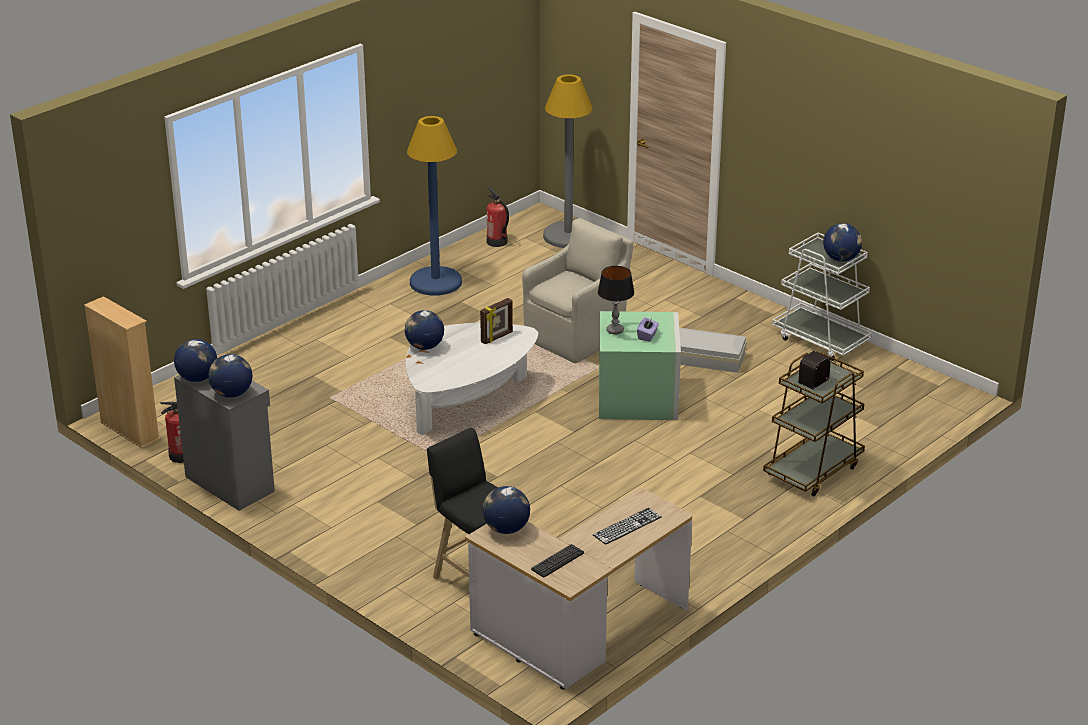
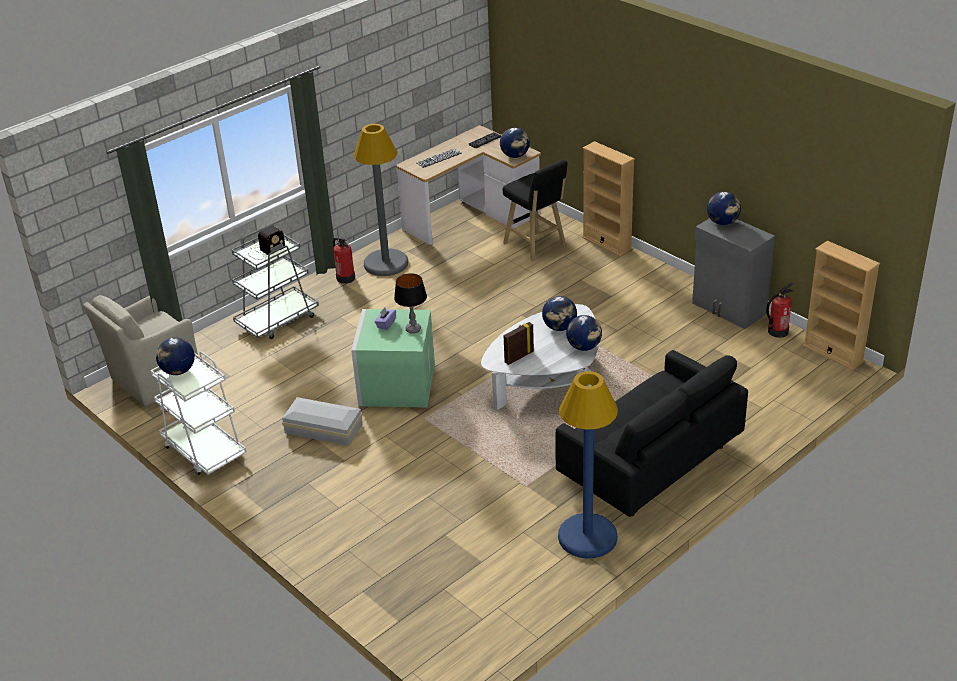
camera: 175 degrees left, 5 degrees up
globe [174,339,217,382] -> globe moved to [542,296,577,331]
fire extinguisher [486,187,509,247] -> fire extinguisher moved to [333,238,355,284]
beige armchair [522,218,633,363] -> beige armchair moved to [83,295,198,406]
grey floor lamp [543,74,593,248] -> grey floor lamp moved to [354,124,408,276]
brown cart [763,352,865,496] -> grey cart [232,230,319,339]
none -> black sofa [556,350,748,517]
none -> beige bookcase [582,141,635,256]

